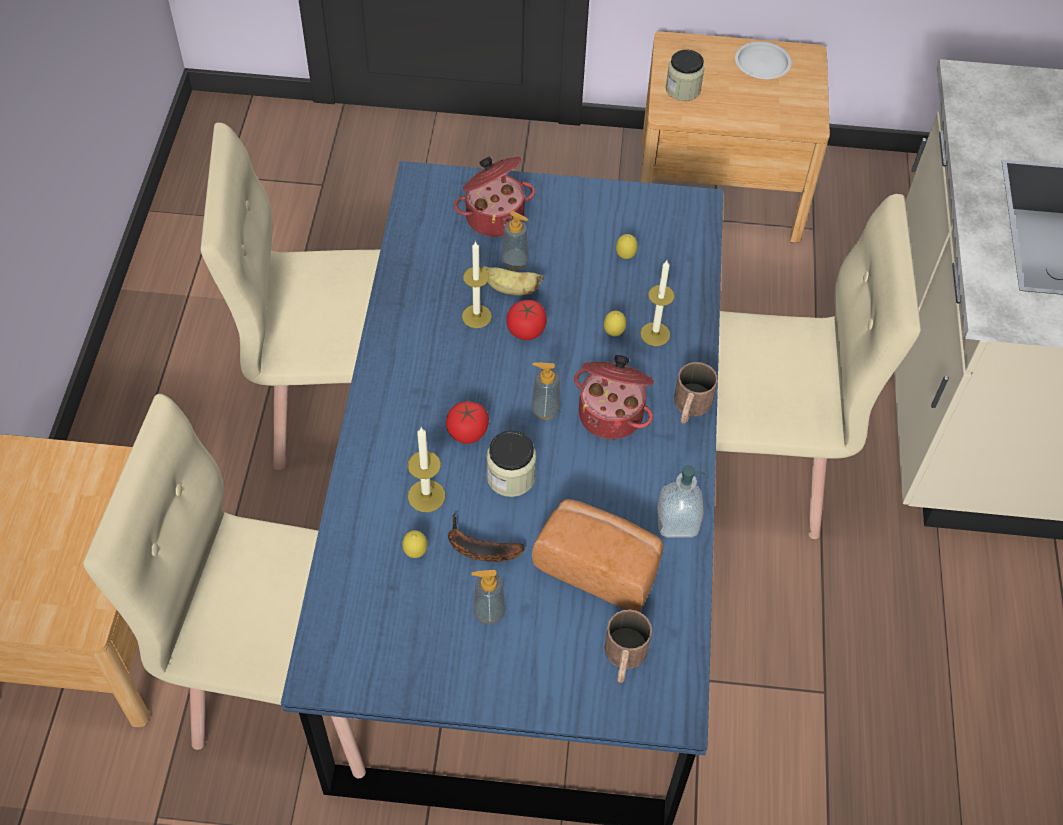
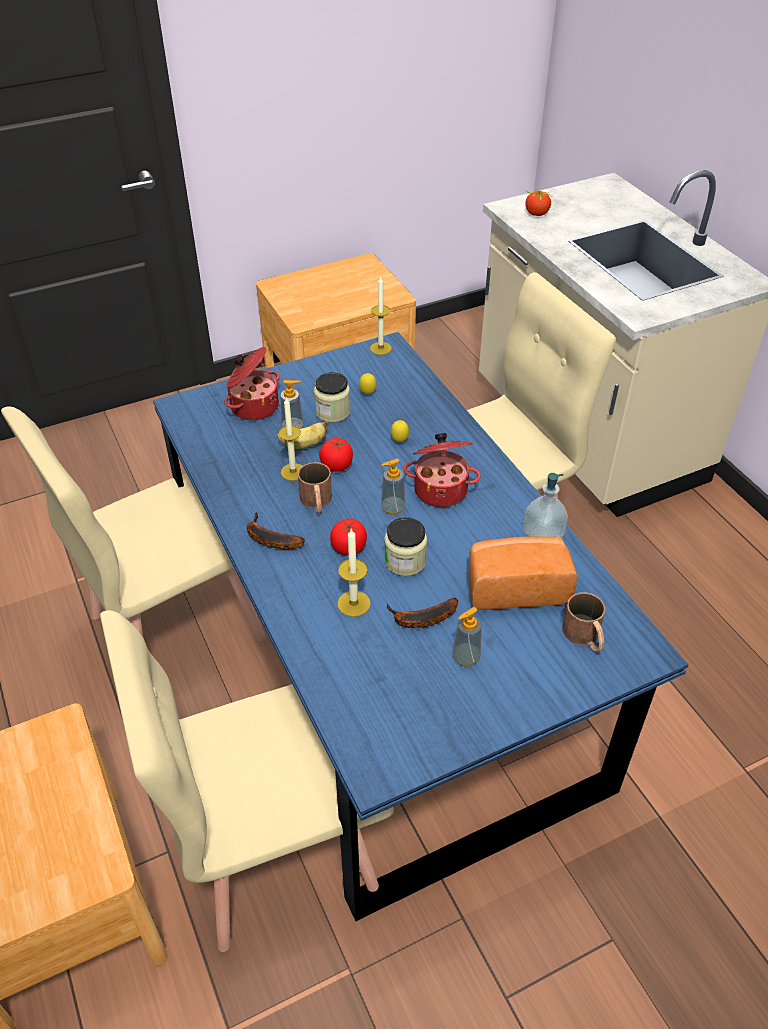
camera: 30 degrees left, 10 degrees down
lemon [402,530,428,558] -> none
candle [640,260,675,346] -> candle moved to [370,277,392,355]
jar [665,50,705,101] -> jar moved to [314,372,351,423]
brown mug [674,362,717,424] -> brown mug moved to [298,462,332,514]
white plate [735,41,791,79] -> none
none -> banana [247,512,305,549]
none -> tomato [525,189,551,216]

